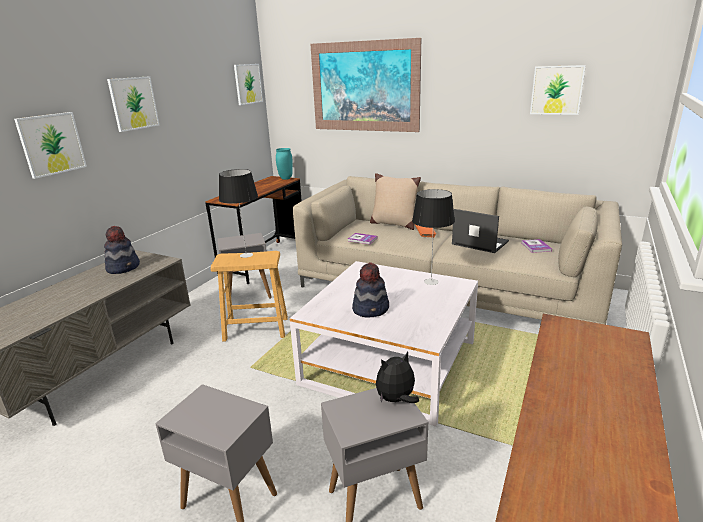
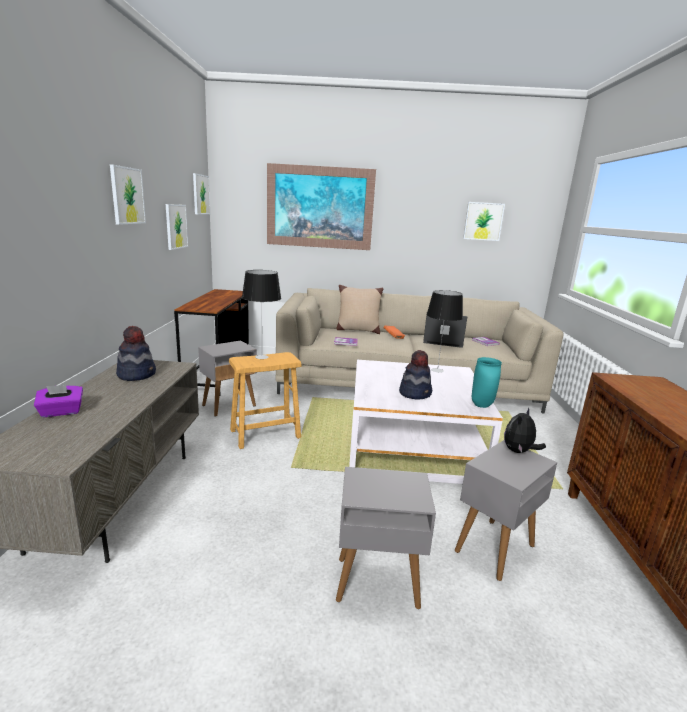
camera: 25 degrees left, 5 degrees down
picture [14,112,87,179] -> picture moved to [166,204,188,250]
turquoise vase [276,148,293,180] -> turquoise vase moved to [472,357,502,408]
none -> purple tissue box [34,385,83,417]

